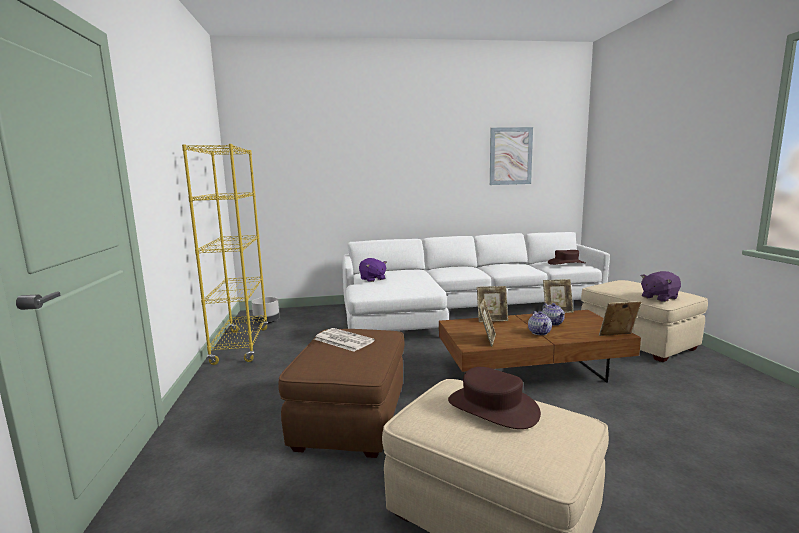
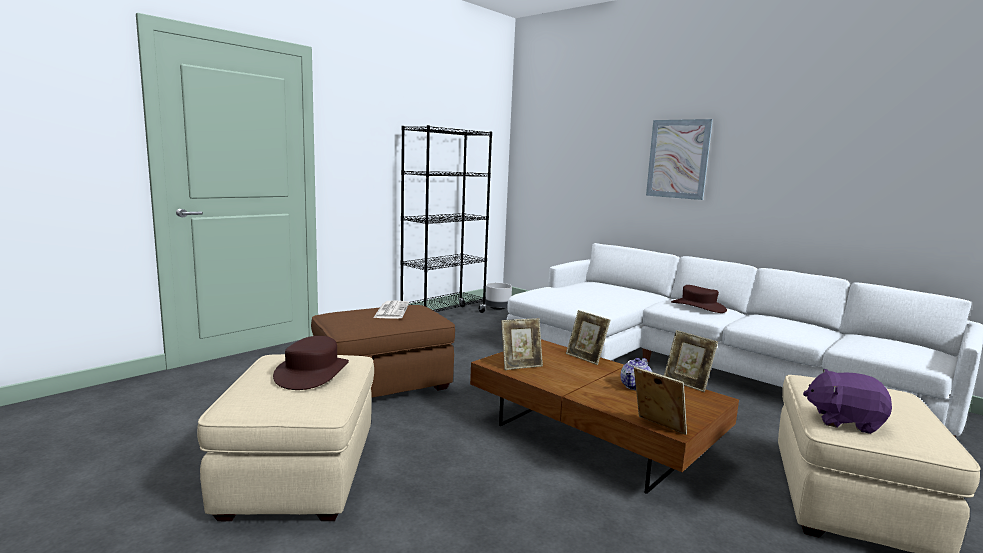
camera: 50 degrees right, 0 degrees up
yellow bookcase [182,144,268,365] -> black bookcase [400,125,492,313]
purple plush toy [359,258,387,282] -> none
picture [490,127,533,185] -> picture moved to [646,119,713,200]
teapot [528,311,552,335] -> none
brown hat [548,250,585,265] -> brown hat moved to [671,285,727,313]

